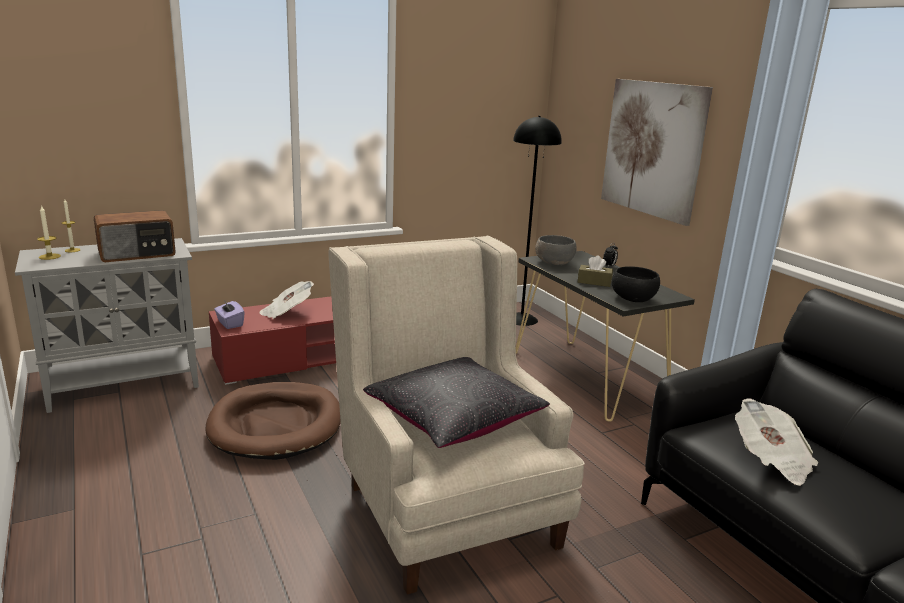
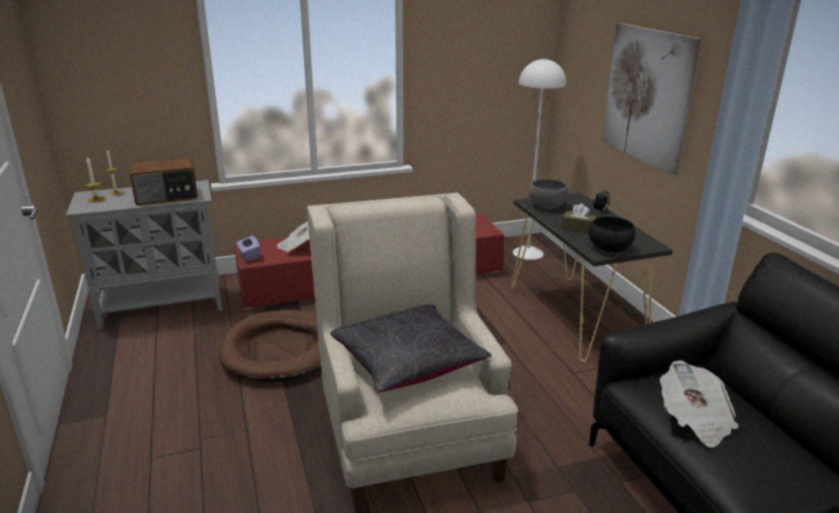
camera: 10 degrees right, 5 degrees up
black floor lamp [513,116,562,326] -> white floor lamp [513,58,566,260]

